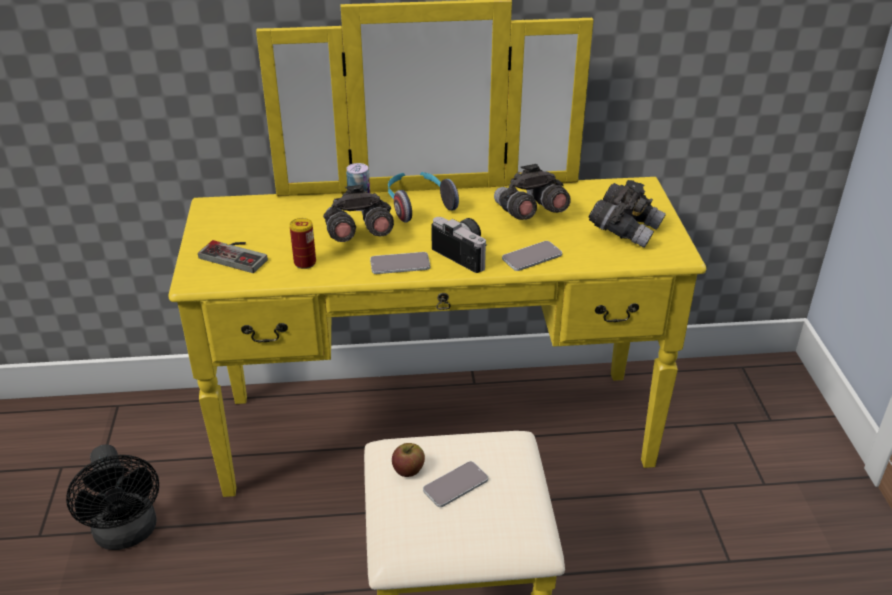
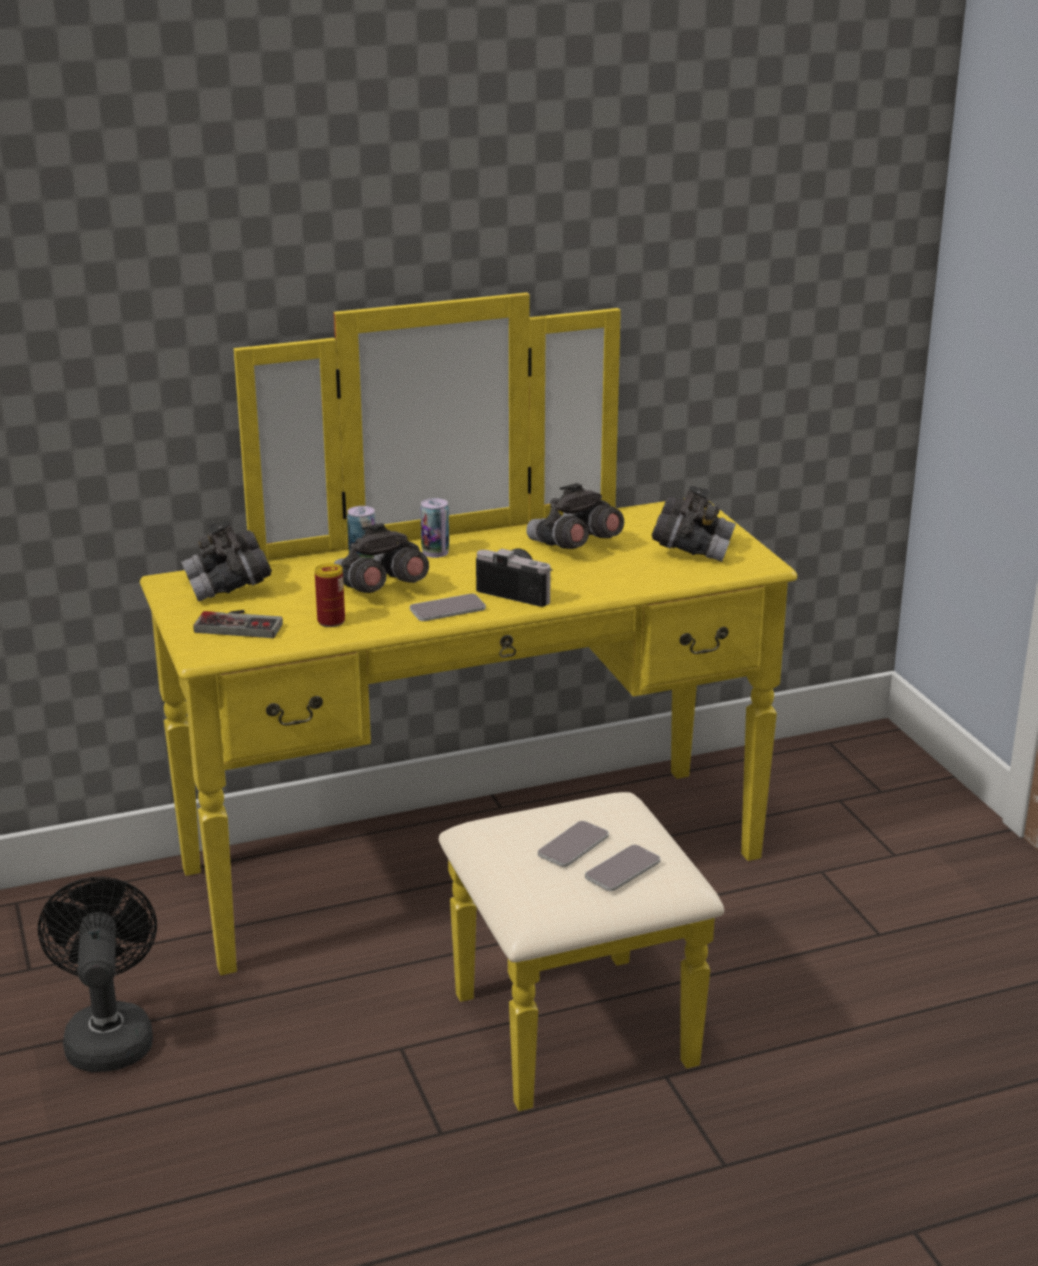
camera: 15 degrees left, 10 degrees down
black fan [66,444,159,550] -> black fan turned 150 degrees counterclockwise [38,877,157,1072]
headphones [388,172,459,223] -> can [420,498,449,558]
apple [392,443,425,477] -> none
phone [502,241,562,271] -> phone moved to [585,845,660,891]
none -> grey binoculars [181,521,272,602]

